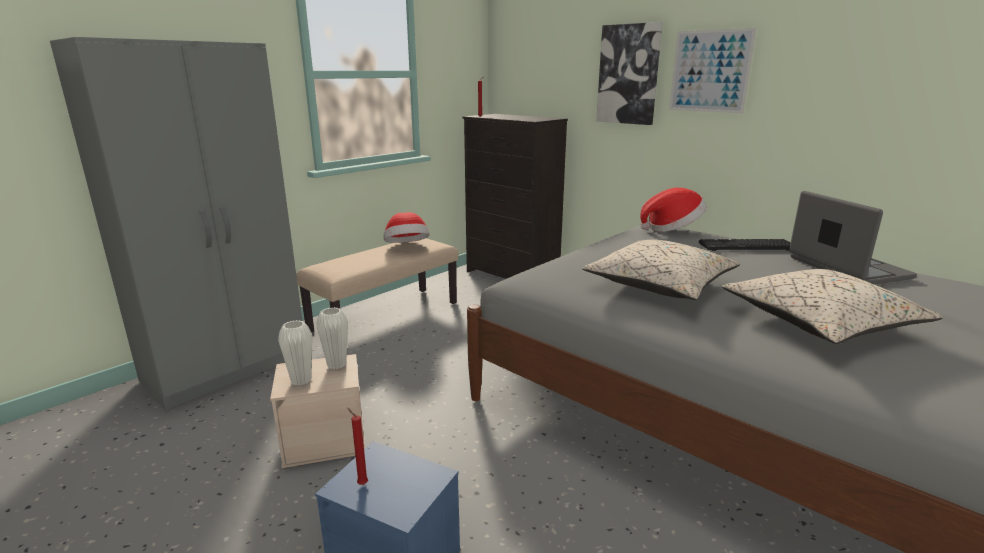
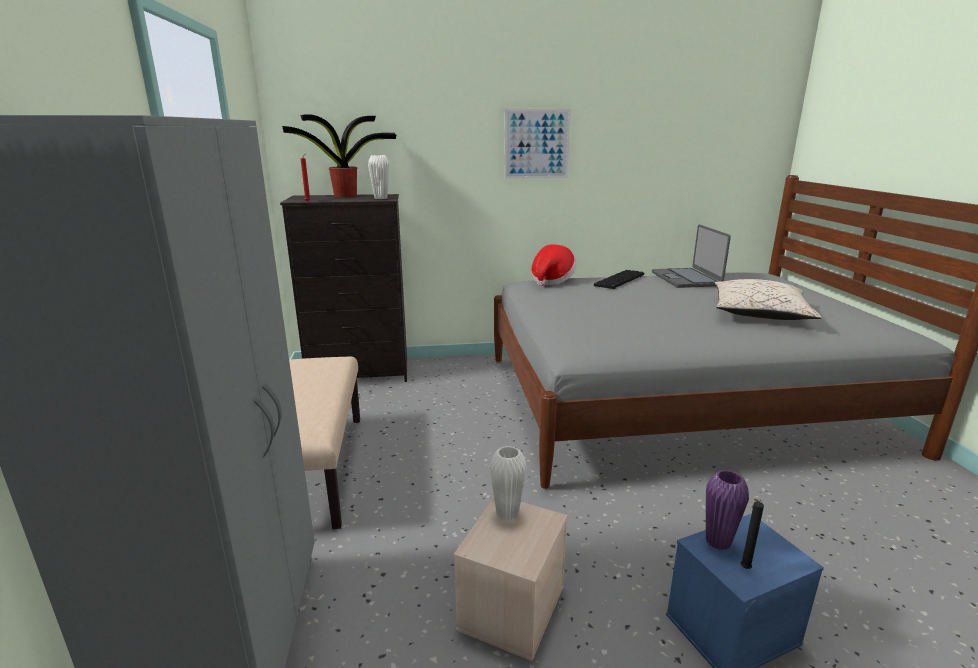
camera: 50 degrees left, 0 degrees up
white vase [278,320,312,386] -> white vase moved to [368,155,390,199]
red candle [347,408,368,485] -> black candle [740,499,764,569]
hat [384,212,429,243] -> none
beige pillow [582,240,740,300] -> none
picture [596,22,663,125] -> none
laptop [789,191,917,284] -> laptop turned 120 degrees counterclockwise [652,224,731,288]
none -> potted plant [282,114,396,197]
none -> purple vase [706,470,749,550]

